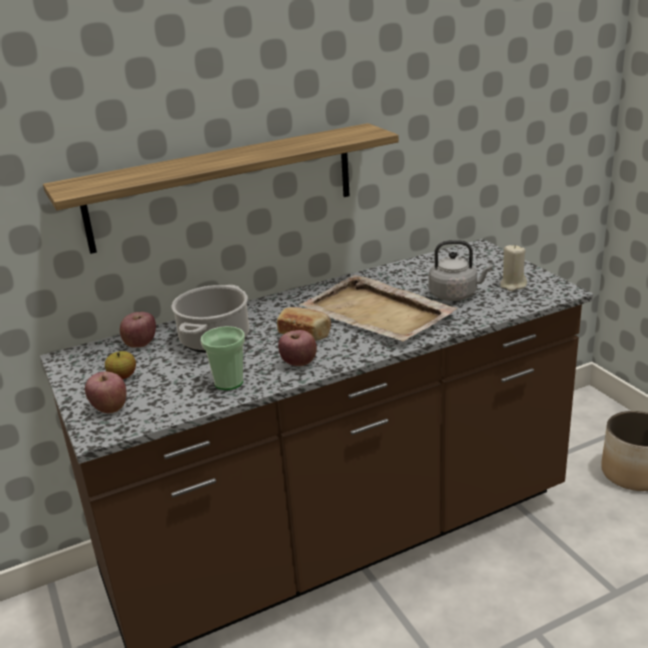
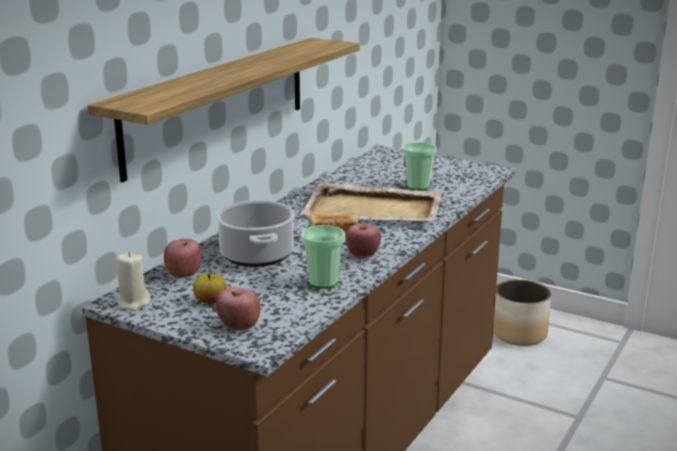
camera: 35 degrees left, 5 degrees down
grey kettle [428,240,493,301] -> cup [403,142,436,190]
beige candle [500,244,527,291] -> beige candle moved to [116,252,151,311]

